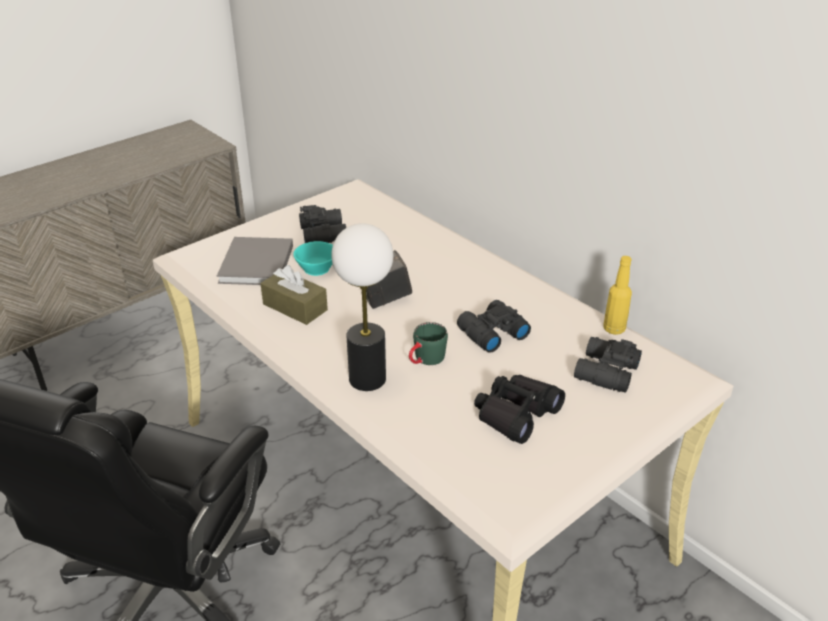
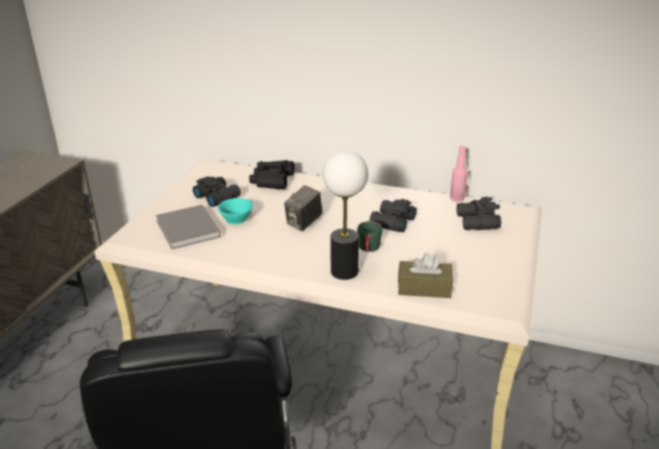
camera: 30 degrees left, 5 degrees down
brown tissue box [261,265,328,325] -> brown tissue box moved to [398,252,453,298]
black binoculars [474,375,565,444] -> black binoculars moved to [249,160,294,190]
yellow bottle [603,256,632,335] -> pink bottle [450,146,468,202]

